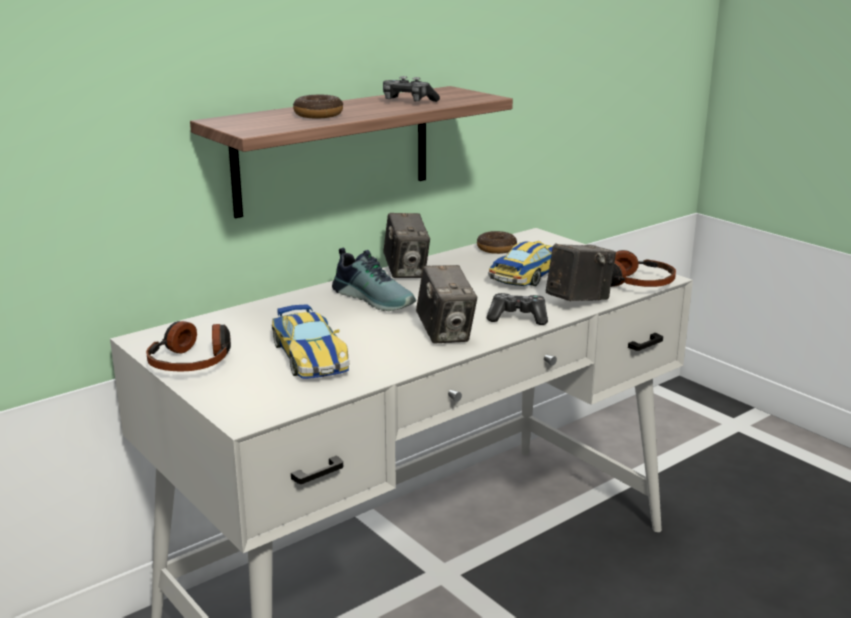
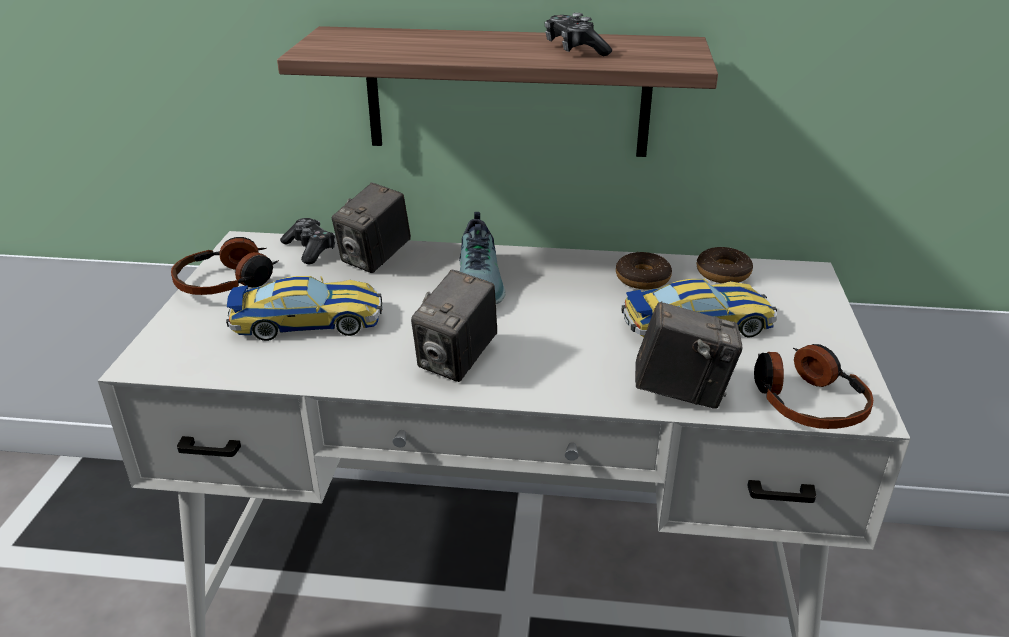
camera: 45 degrees right, 10 degrees up
toy car [271,304,349,379] -> toy car turned 120 degrees counterclockwise [226,276,383,341]
donut [293,94,343,118] -> donut moved to [616,251,672,289]
camera [383,213,430,278] -> camera moved to [332,183,411,273]
game controller [487,293,548,325] -> game controller moved to [280,218,335,264]

